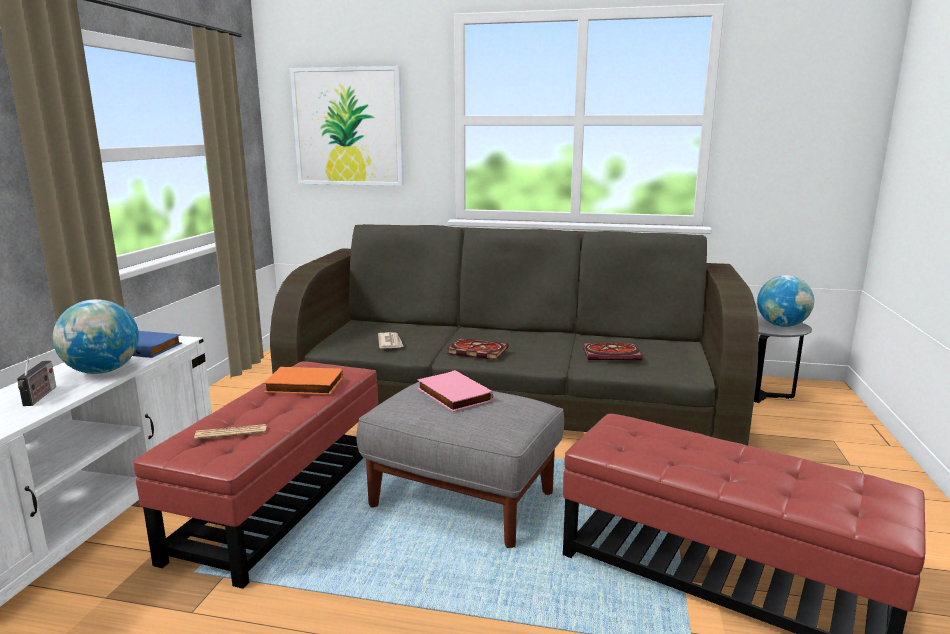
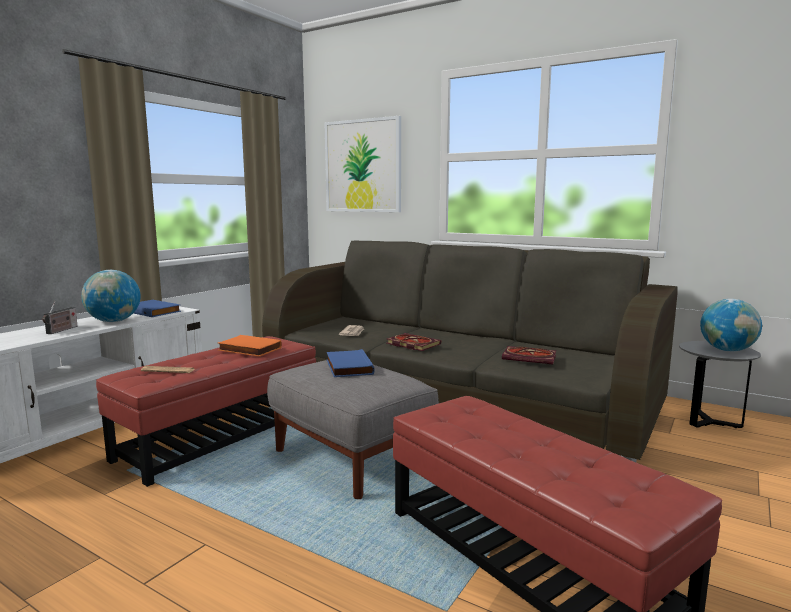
camera: 20 degrees right, 5 degrees down
pink book [417,370,493,412] -> blue book [327,349,374,377]

